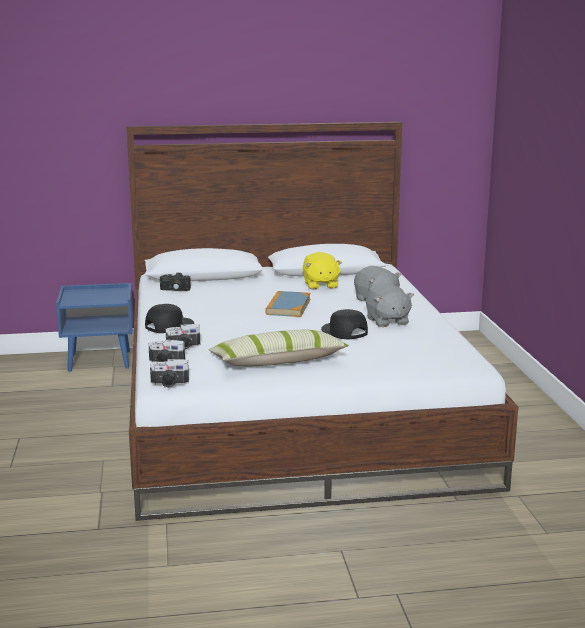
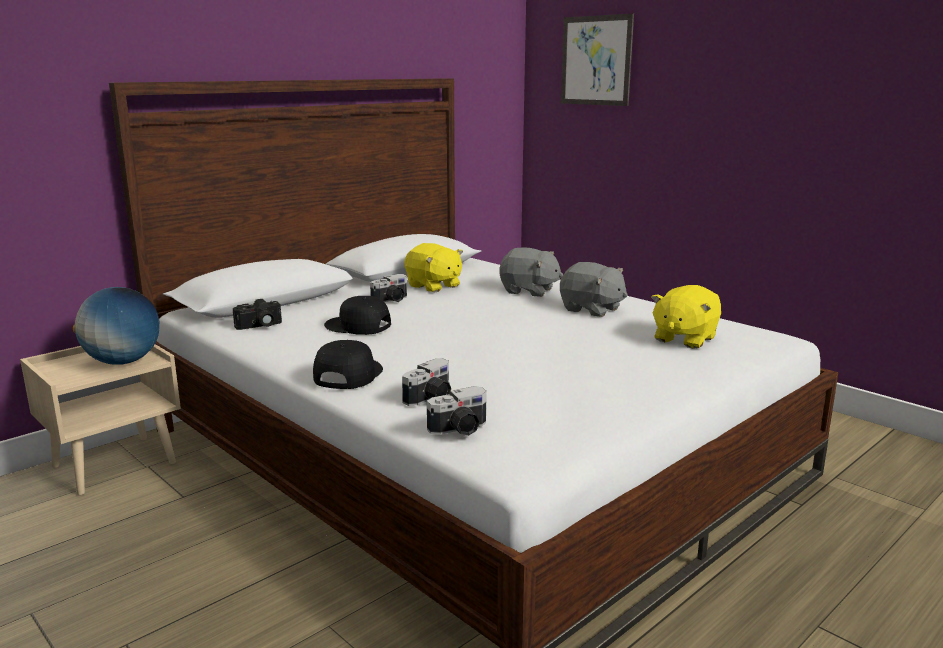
camera: 35 degrees left, 0 degrees up
blue nightstand [56,283,133,372] -> beige nightstand [20,344,181,495]
camera [150,359,189,388] -> camera moved to [370,274,407,302]
pillow [208,330,349,366] -> none
book [265,291,311,317] -> none
black cap [321,309,368,340] -> black cap moved to [324,296,391,335]
none -> globe [73,287,160,365]
none -> picture [561,13,634,106]
none -> yellow plush toy [651,285,721,349]

